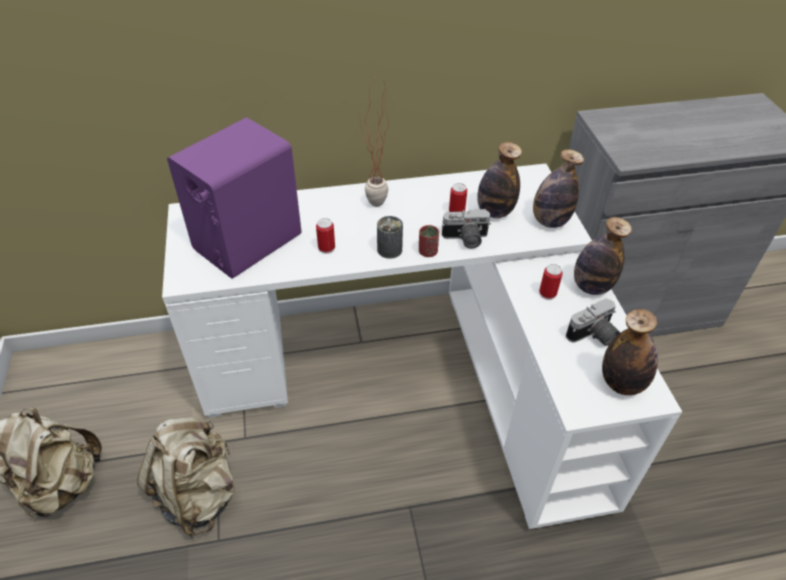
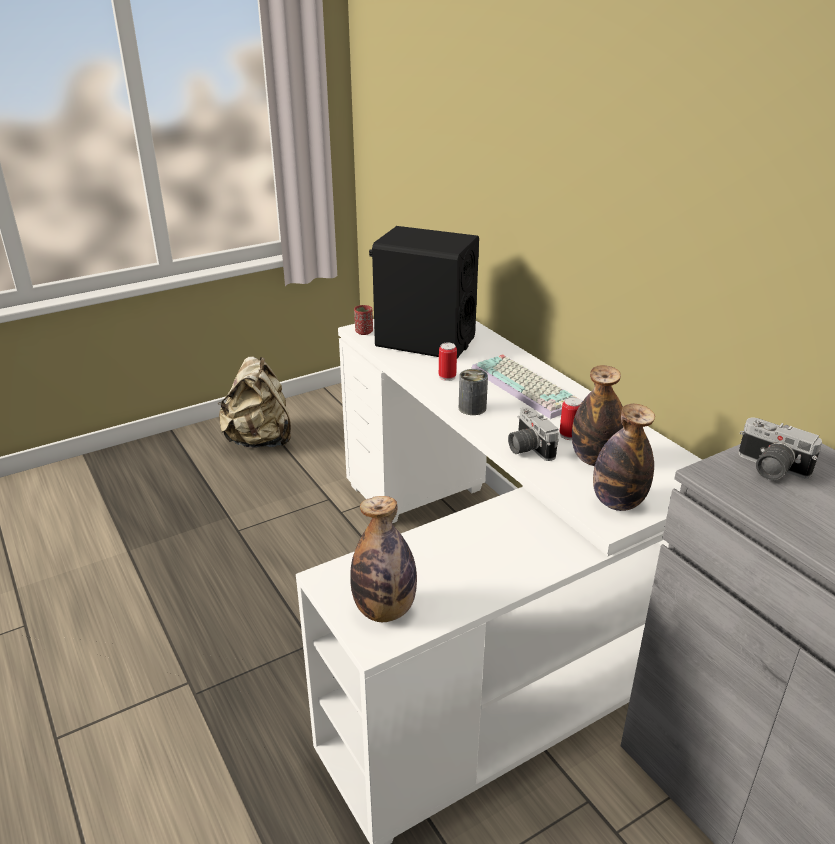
camera: 70 degrees right, 15 degrees down
beige backpack [137,417,235,538] -> none
purple speaker [167,117,302,279] -> black speaker [369,226,479,358]
potted plant [355,78,389,207] -> keyboard [471,354,583,419]
red cup [419,225,439,257] -> red cup moved to [354,305,373,335]
can [539,264,563,300] -> none
camera [566,298,620,346] -> camera moved to [739,417,822,480]
bottle [574,217,632,295] -> none

